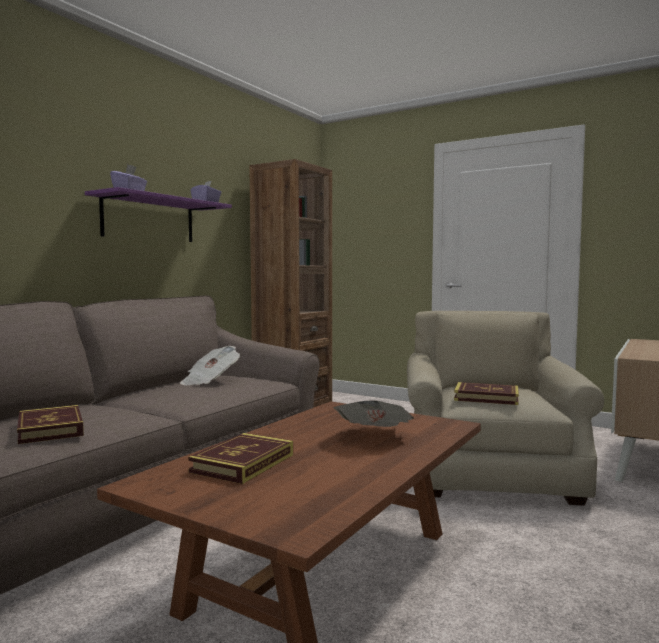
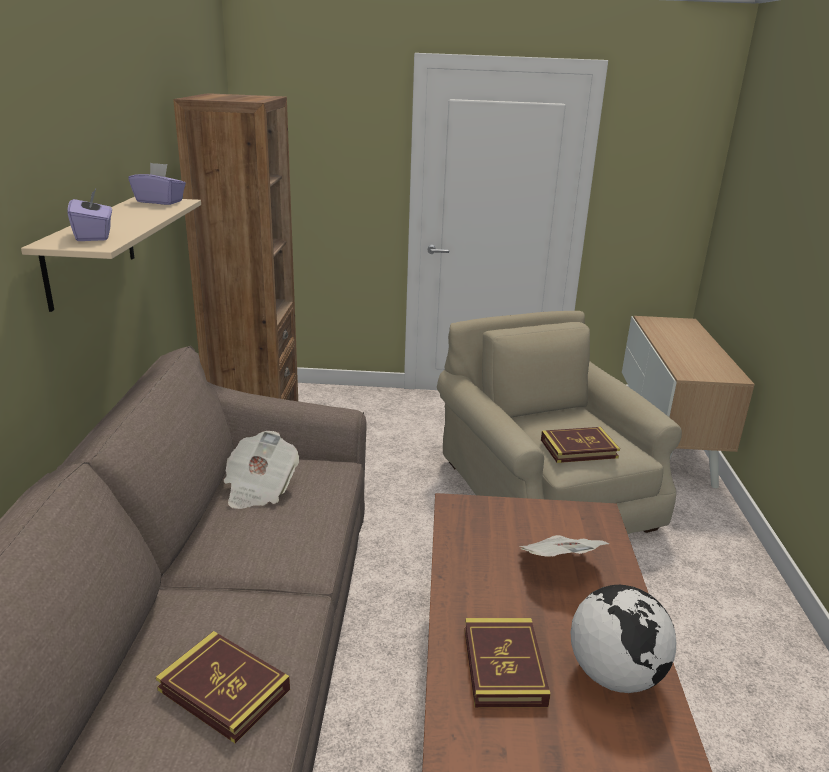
camera: 30 degrees left, 20 degrees up
purple shelf [85,187,232,242] -> beige shelf [21,197,201,312]
none -> globe [571,585,676,693]

